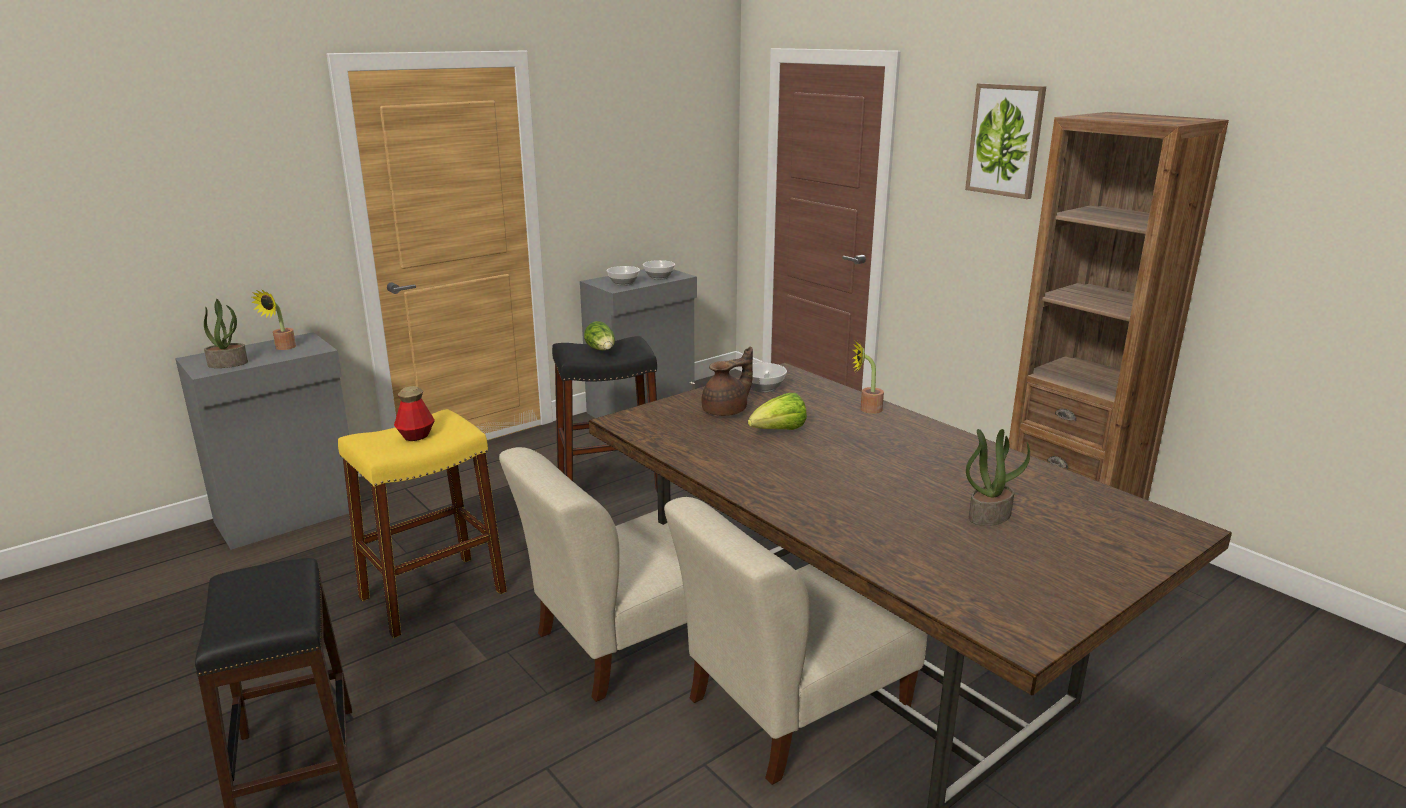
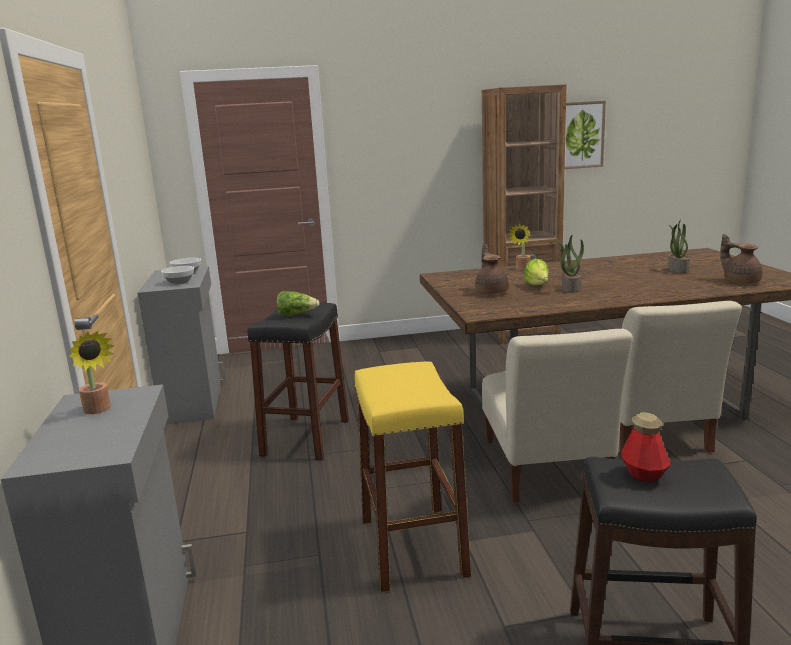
camera: 60 degrees left, 5 degrees down
potted plant [204,299,248,368] -> potted plant moved to [557,235,584,293]
bottle [394,386,435,441] -> bottle moved to [621,412,671,483]
bowl [751,363,787,392] -> none
picture [965,83,1046,199] -> picture moved to [565,101,606,169]
none -> brown teapot [720,234,762,284]

